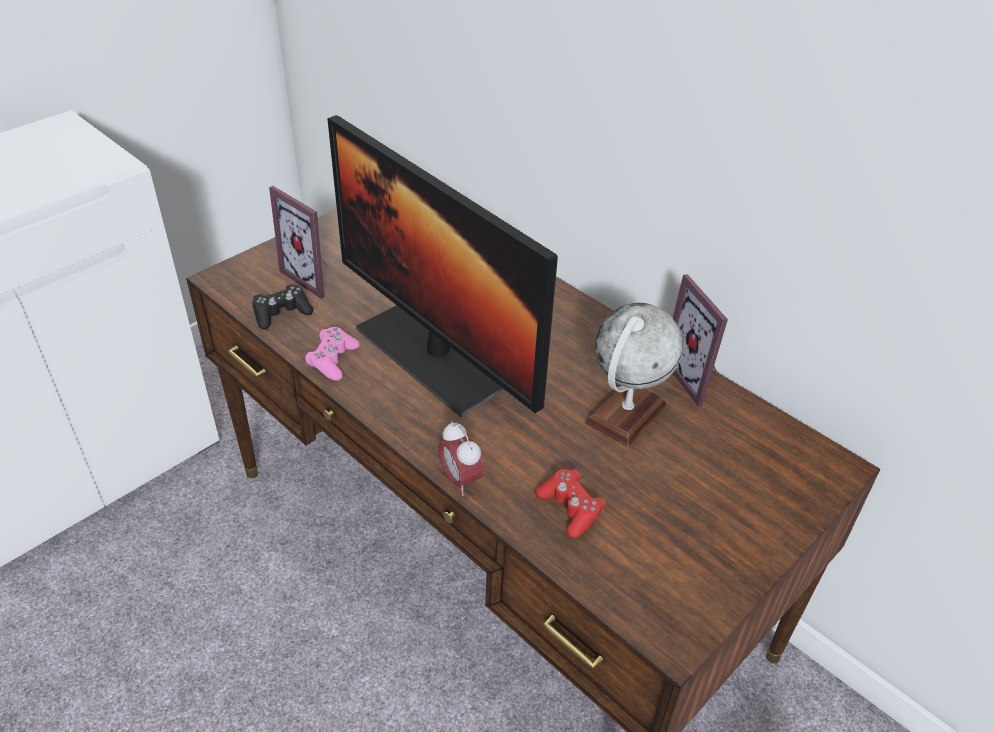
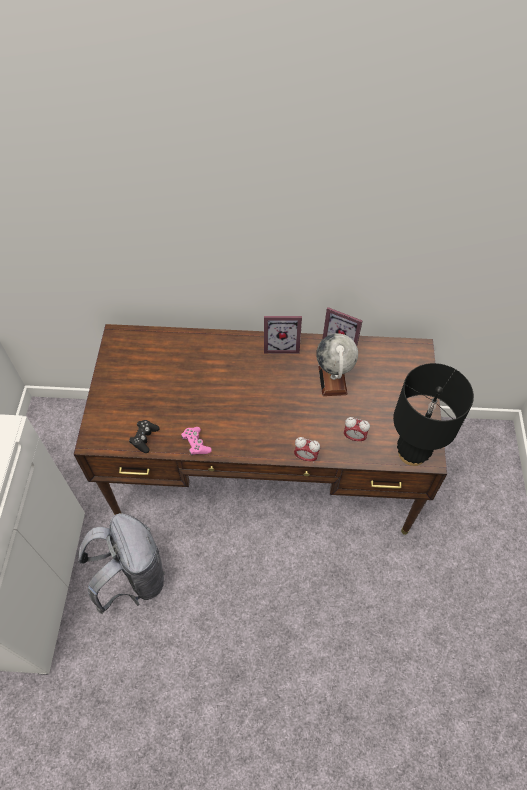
camera: 40 degrees left, 15 degrees up
picture frame [269,186,332,299] -> picture frame moved to [264,316,302,354]
monitor [328,115,558,417] -> none
red game controller [536,469,605,538] -> alarm clock [344,417,370,443]
none -> grey backpack [78,513,165,614]
none -> black table lamp [393,363,474,466]

